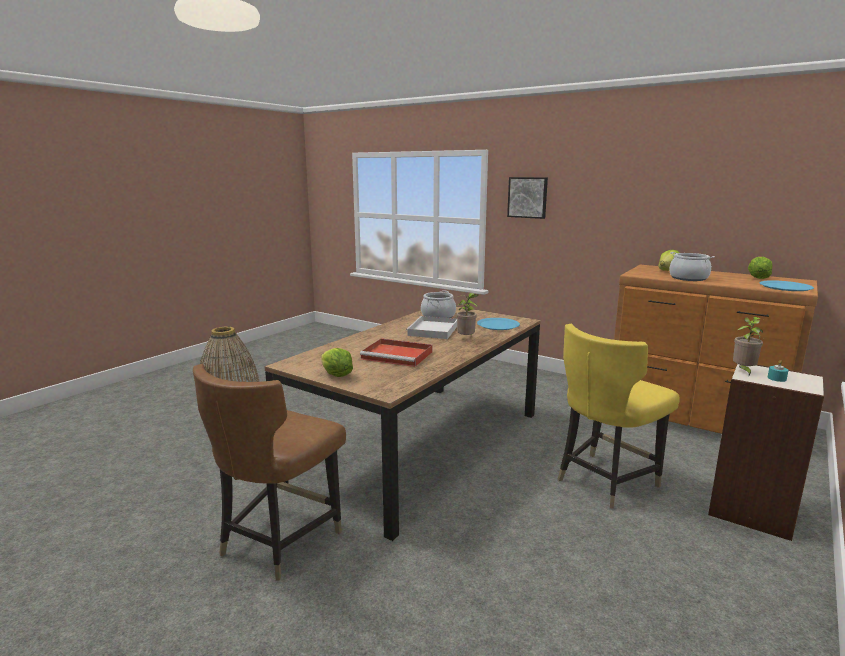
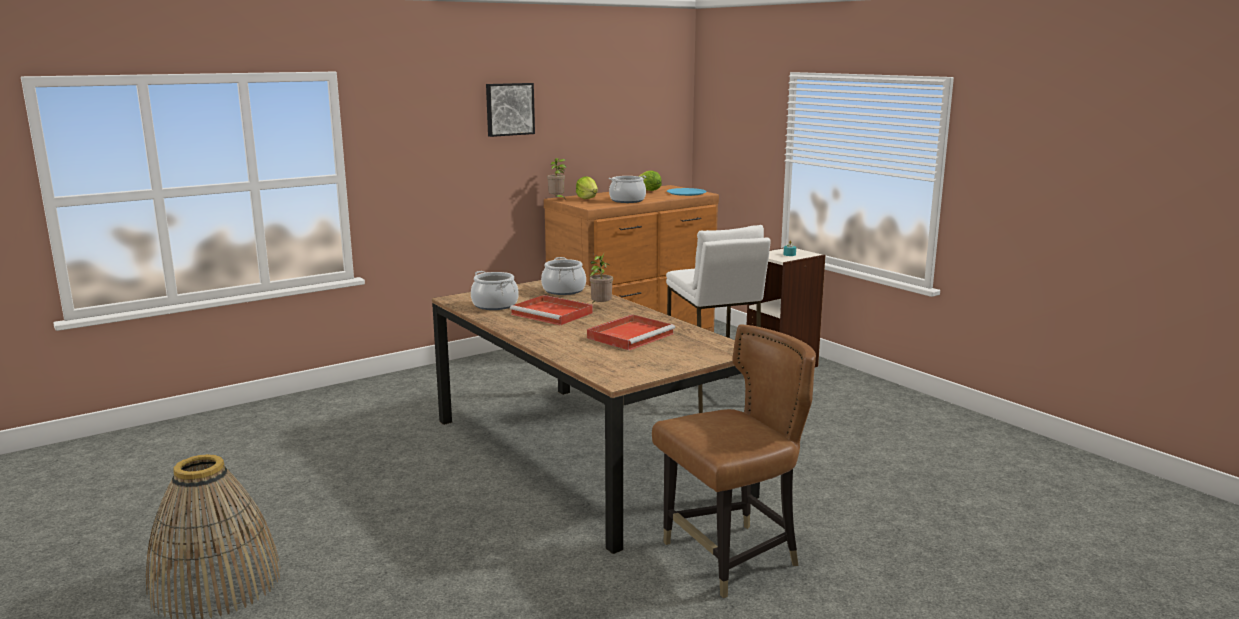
camera: 70 degrees left, 0 degrees up
brown chair [193,364,346,581] -> brown chair turned 75 degrees counterclockwise [652,324,816,598]
lettuce [321,348,353,377] -> none
white tray [406,316,457,339] -> red tray [510,295,593,325]
blue plate [477,318,520,330] -> cooking pot [541,257,586,295]
picture [507,177,548,219] -> picture moved to [486,83,535,137]
yellow chair [558,324,680,509] -> white stool [666,225,771,413]
potted plant [733,317,763,375] -> potted plant moved to [547,158,566,200]

